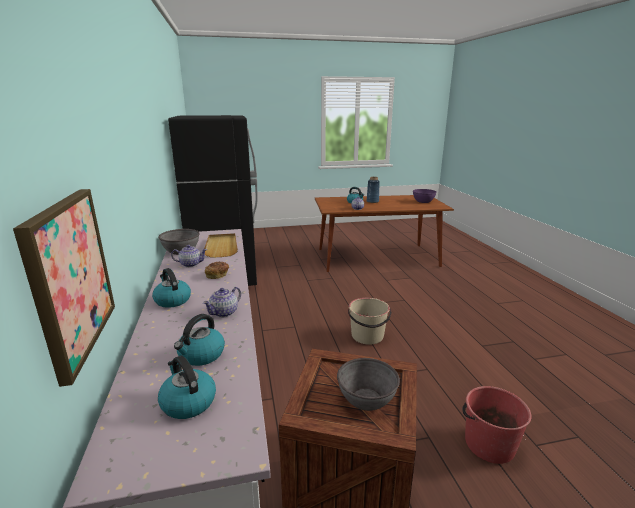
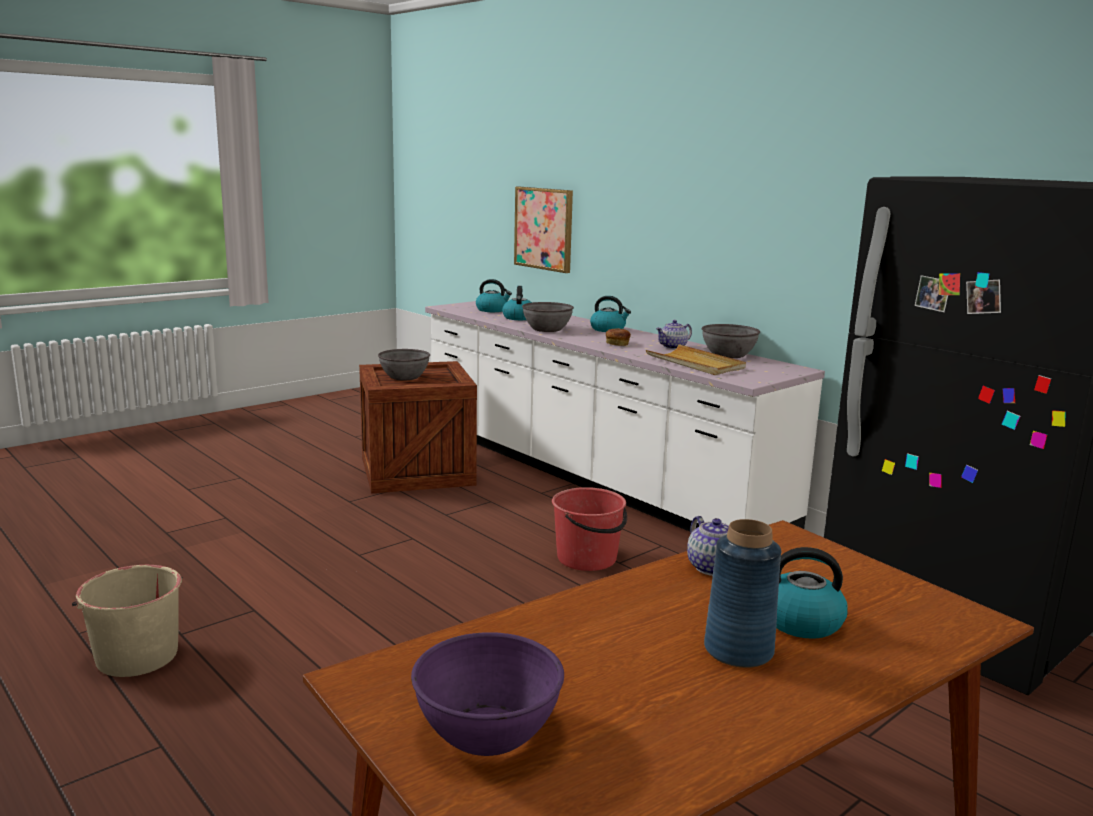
camera: 150 degrees right, 5 degrees down
teapot [203,287,241,317] -> grey bowl [522,302,574,332]
beige bucket [348,298,391,345] -> beige bucket moved to [72,565,183,677]
red bucket [462,386,532,464] -> red bucket moved to [552,487,627,571]

